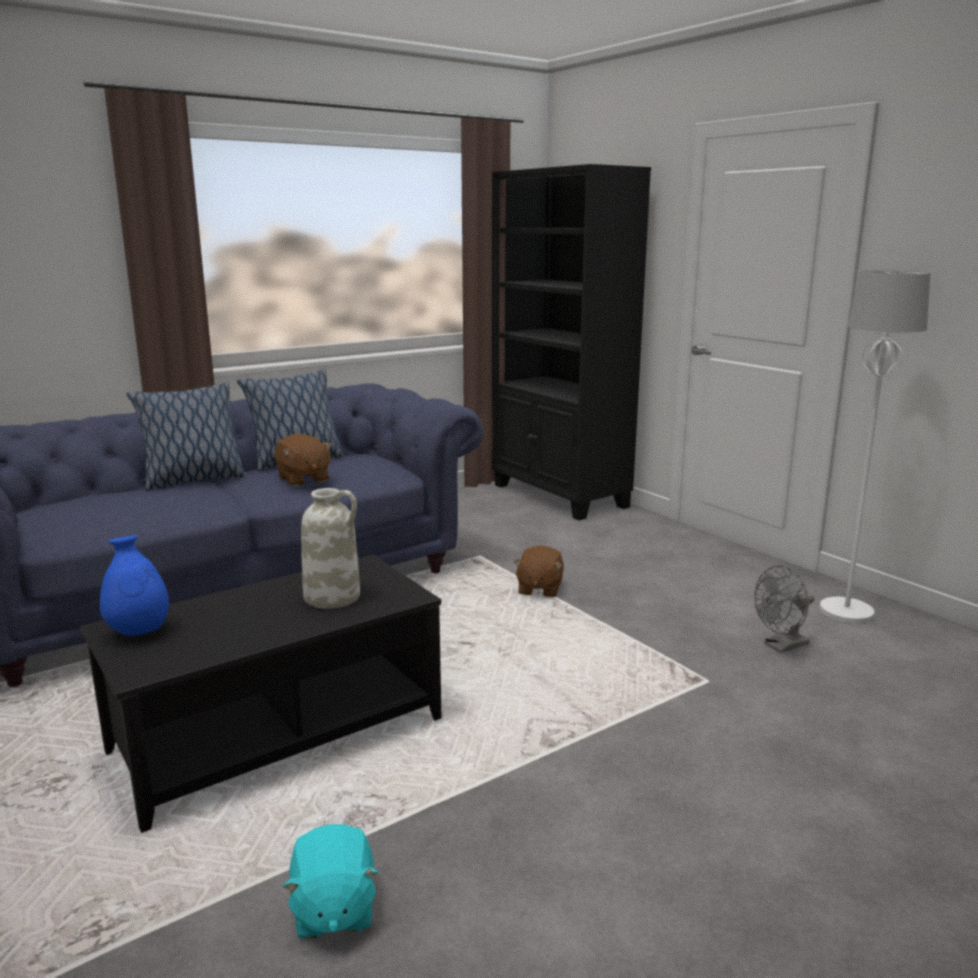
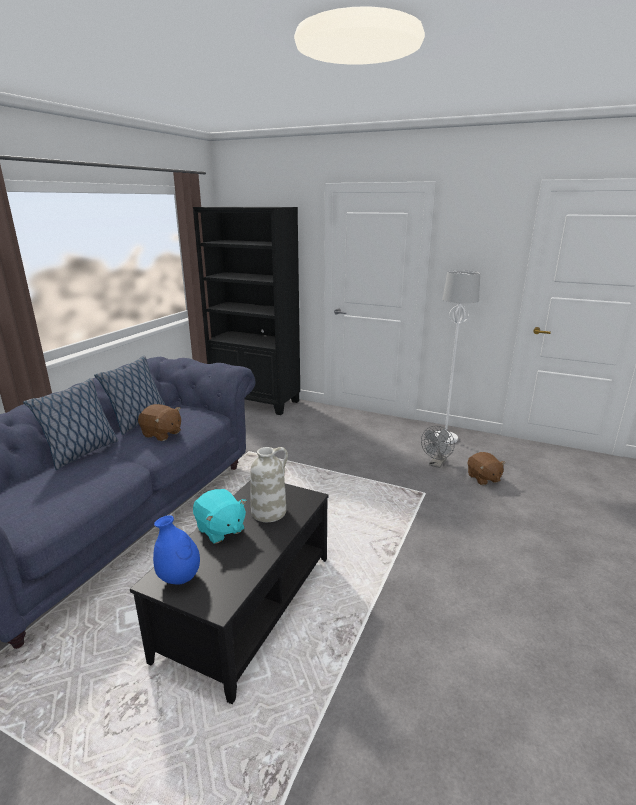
camera: 30 degrees left, 5 degrees up
turquoise plush toy [282,824,379,940] -> turquoise plush toy moved to [193,489,247,544]
brown plush toy [514,545,564,597] -> brown plush toy moved to [468,452,506,485]

